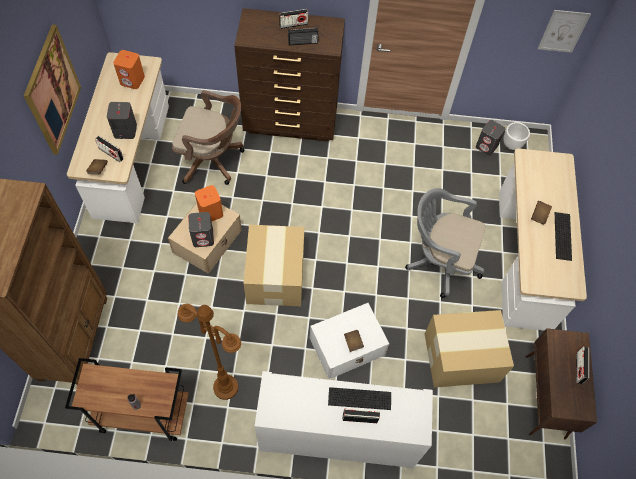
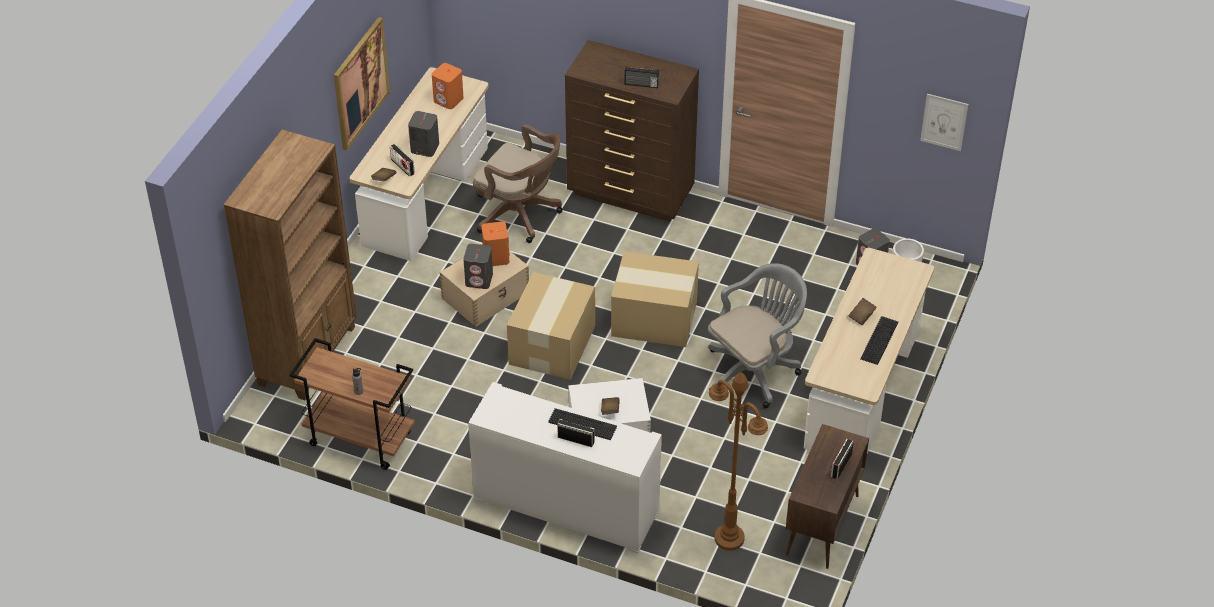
camera: 20 degrees right, 15 degrees down
brown floor lamp [178,304,241,400] -> brown floor lamp moved to [709,372,768,550]
radio [279,9,308,29] -> none
grey office chair [405,188,486,298] -> grey office chair turned 105 degrees clockwise [708,263,807,408]
cardboard box [425,310,514,388] -> cardboard box moved to [611,251,699,347]

